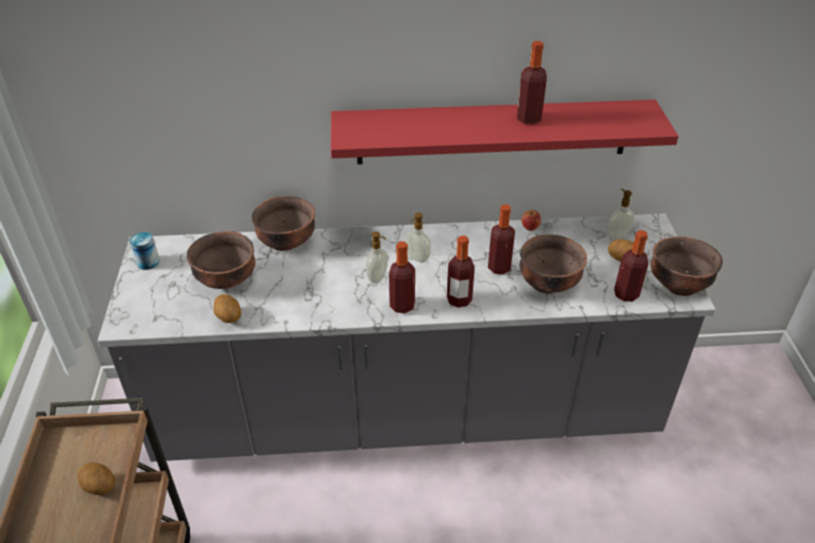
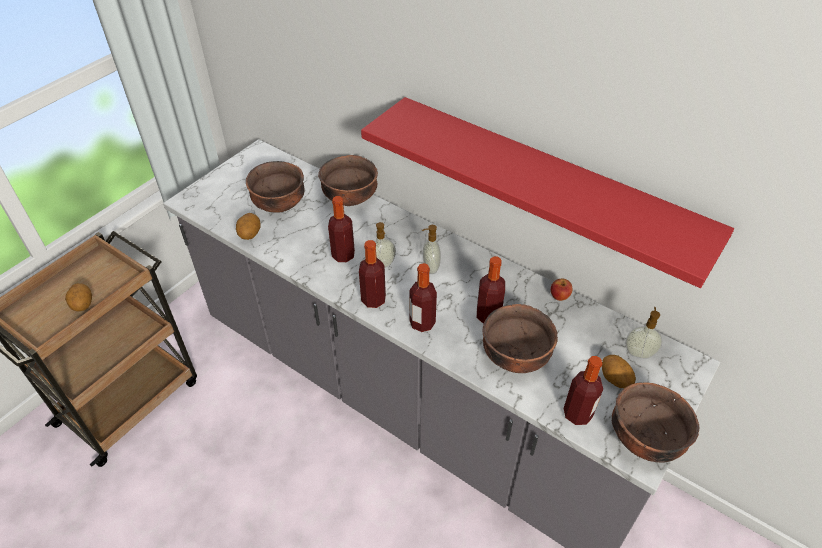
camera: 40 degrees right, 5 degrees up
can [129,232,160,270] -> none
bottle [517,41,547,124] -> bottle moved to [328,196,355,262]

